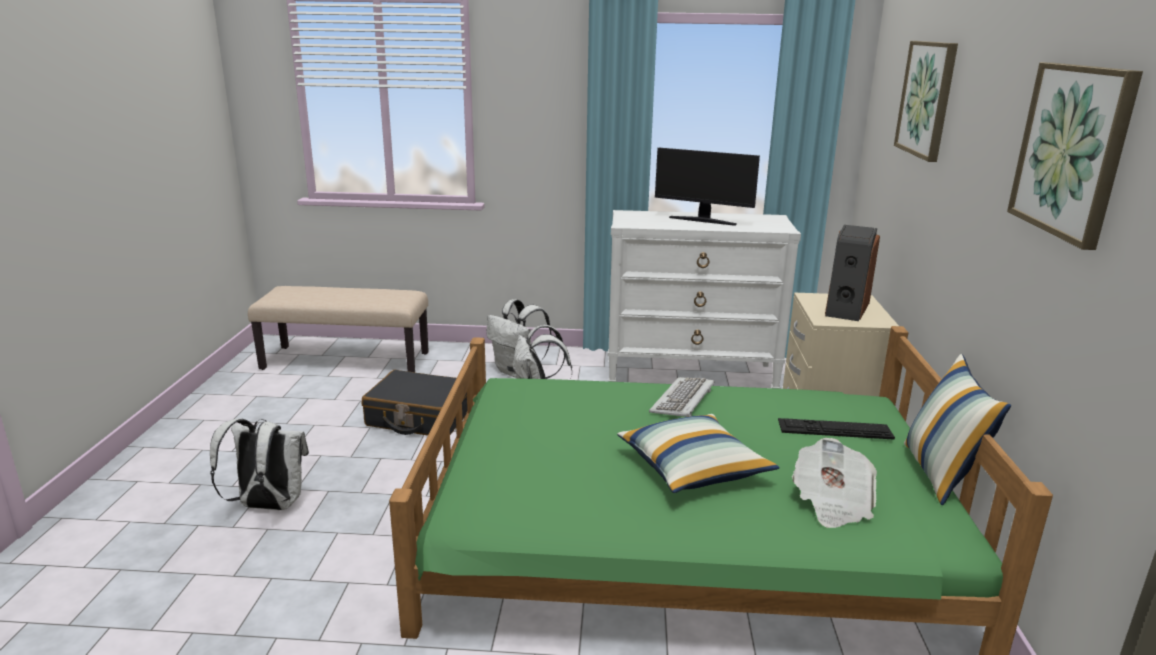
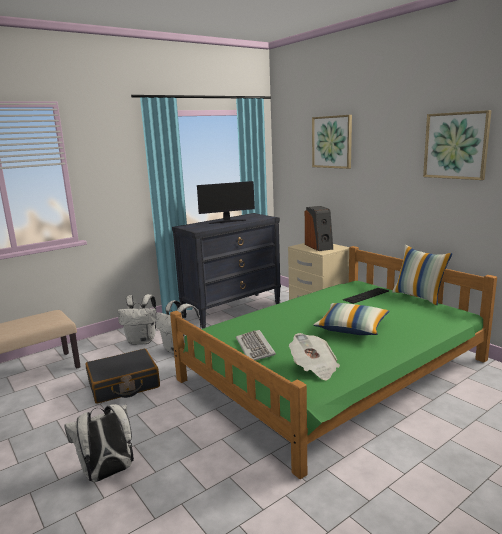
camera: 40 degrees left, 5 degrees down
white dresser [608,210,801,389] -> black dresser [172,213,281,329]
keyboard [649,377,715,417] -> keyboard moved to [236,330,276,360]
newspaper [792,438,877,528] -> newspaper moved to [289,333,340,380]

